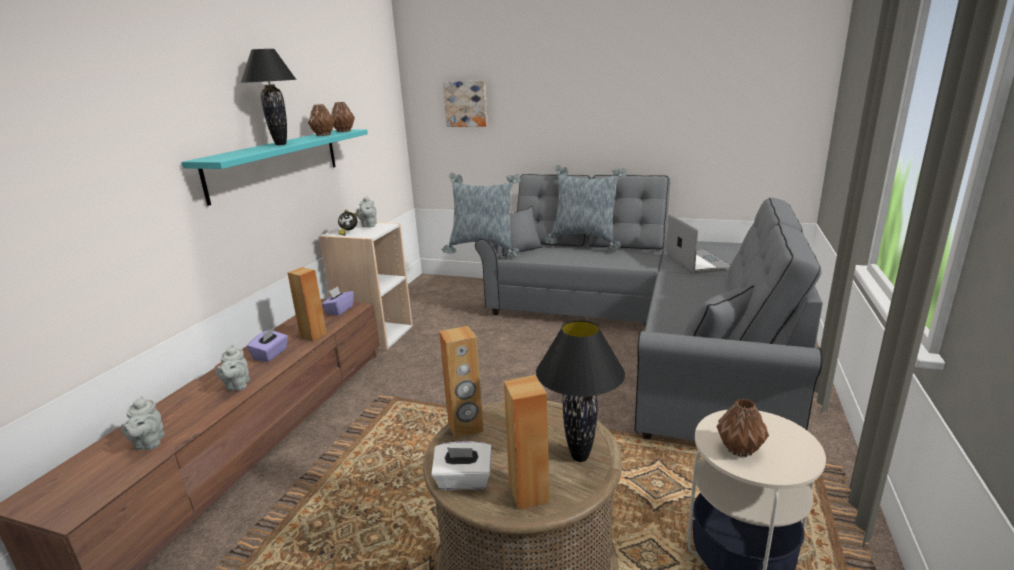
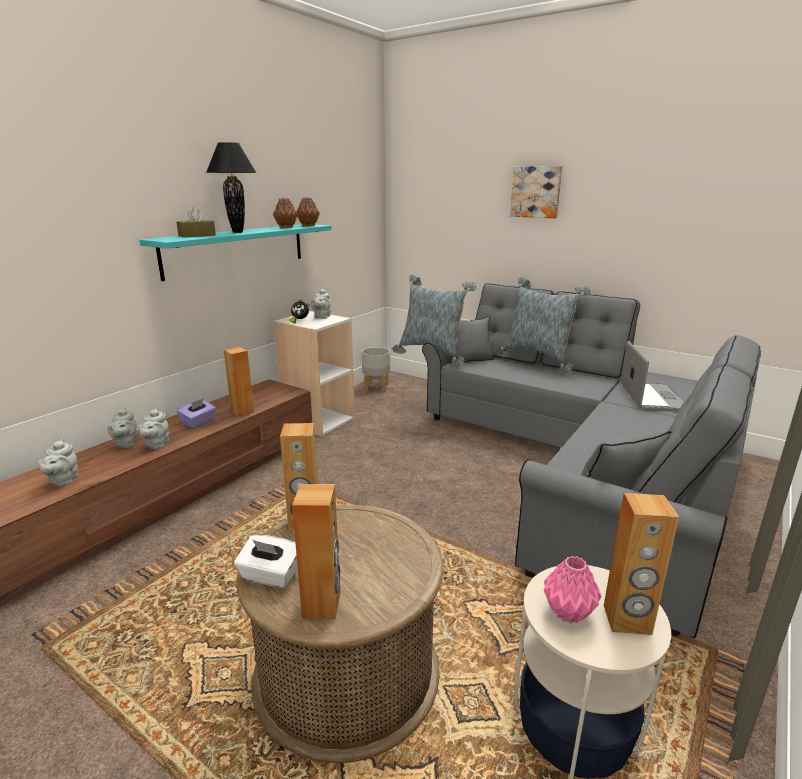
camera: 15 degrees right, 0 degrees up
purple tissue box [322,286,354,316] -> none
picture [443,80,488,127] -> picture moved to [510,166,562,218]
black table lamp [536,320,625,462] -> none
brown vase [717,399,769,457] -> pink vase [543,556,601,623]
none -> grey teapot [107,407,138,448]
none -> brown tissue box [176,207,216,237]
none -> grey planter [362,347,390,392]
none -> brown speaker [604,493,679,635]

